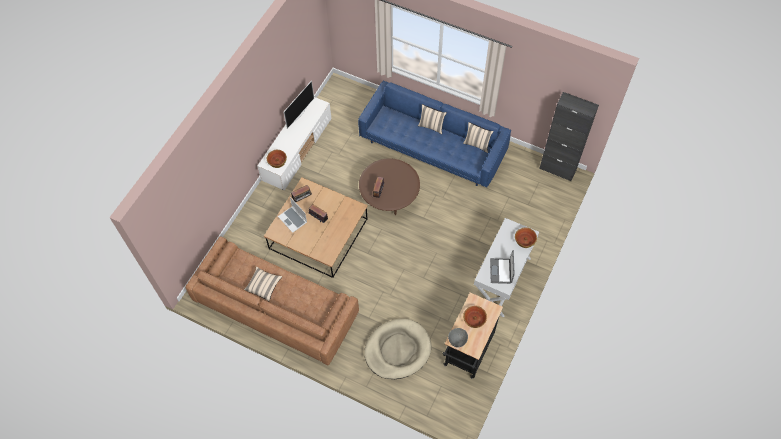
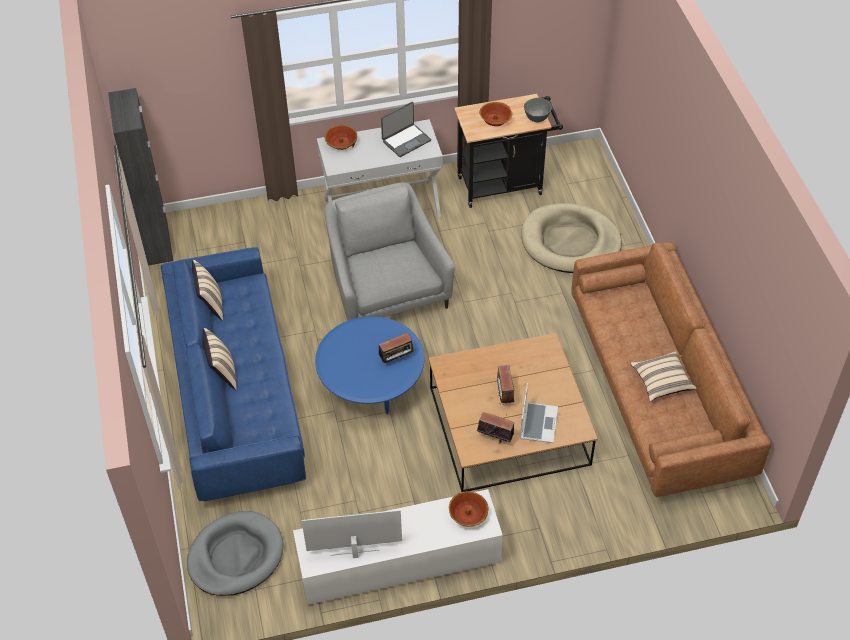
camera: 130 degrees left, 10 degrees down
brown coffee table [359,159,420,215] -> blue coffee table [315,316,424,415]
none -> grey dog bed [187,511,283,596]
none -> grey armchair [324,182,455,320]

